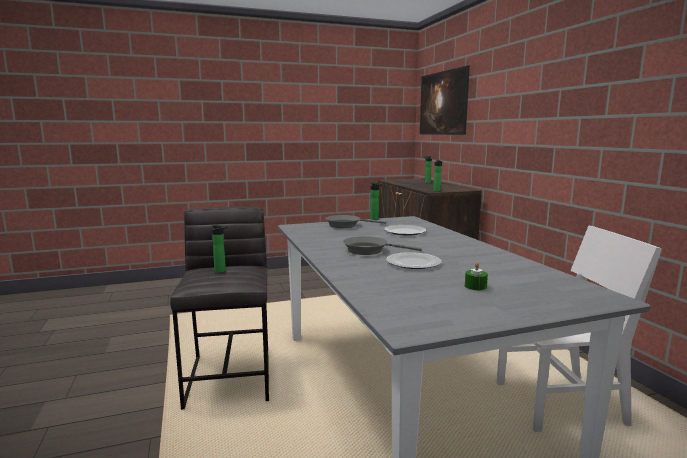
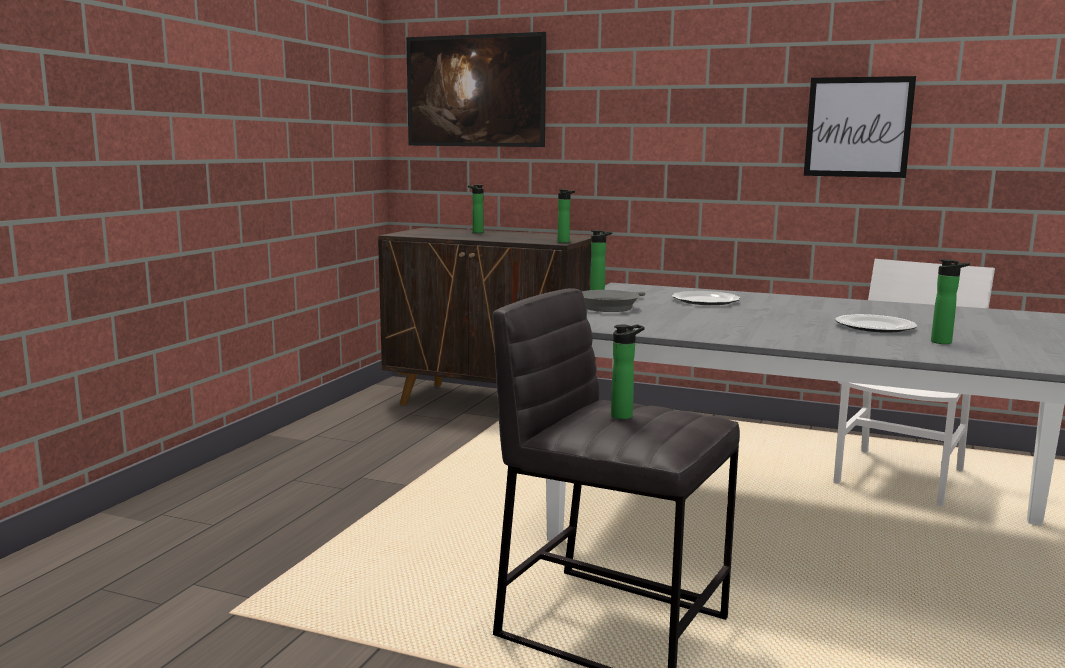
camera: 50 degrees left, 0 degrees up
grey frying pan [343,236,422,255] -> none
green candle [465,262,488,290] -> none
none -> picture [804,76,916,178]
none -> bottle [931,259,970,344]

